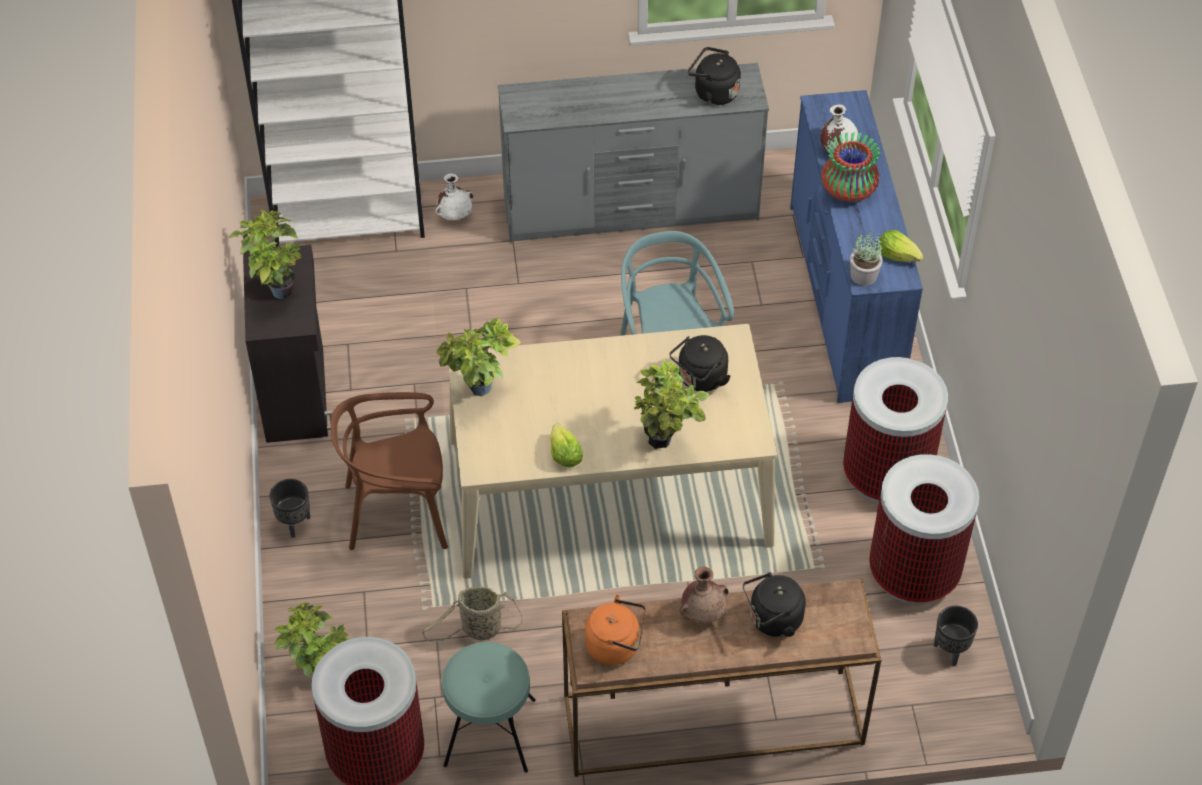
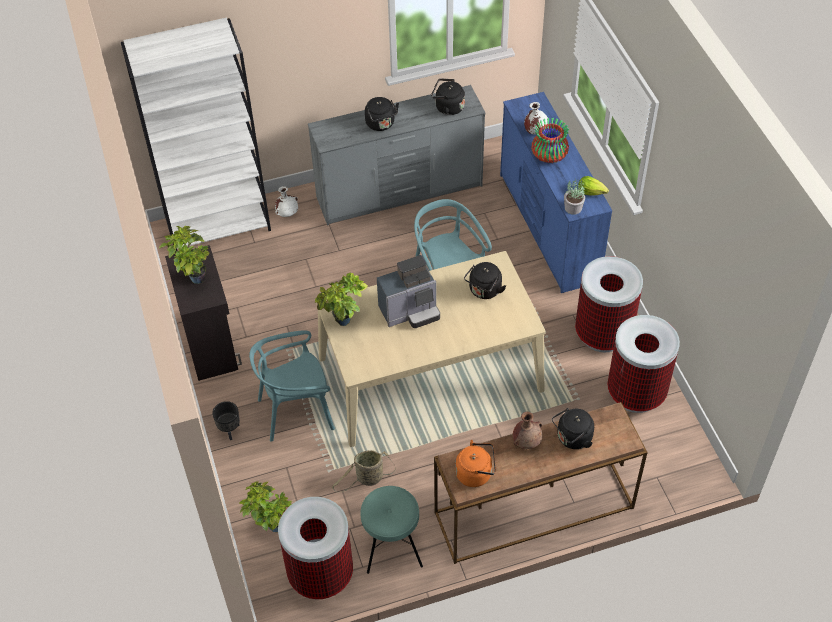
camera: 10 degrees left, 0 degrees up
brown chair [331,392,448,550] -> turquoise chair [249,330,335,442]
lettuce [550,424,583,467] -> none
potted plant [634,360,709,449] -> none
black planter [934,606,978,666] -> none
none -> black kettle [365,97,399,131]
none -> coffee machine [377,255,440,328]

